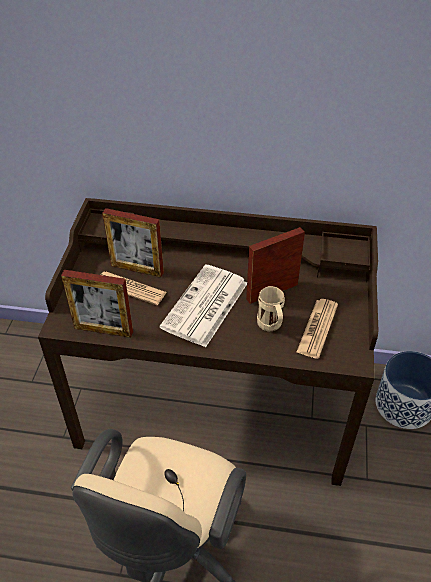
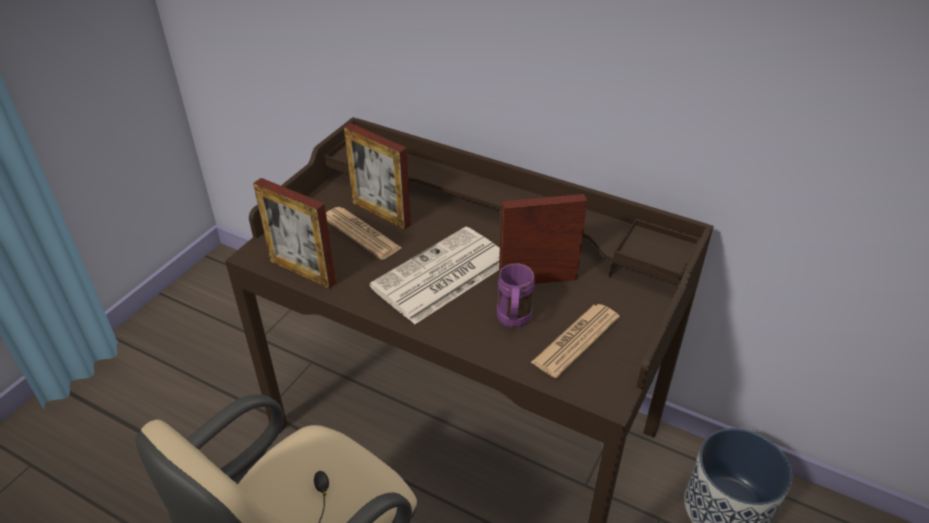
camera: 20 degrees right, 5 degrees down
beige mug [257,286,285,331] -> purple mug [497,263,535,328]

